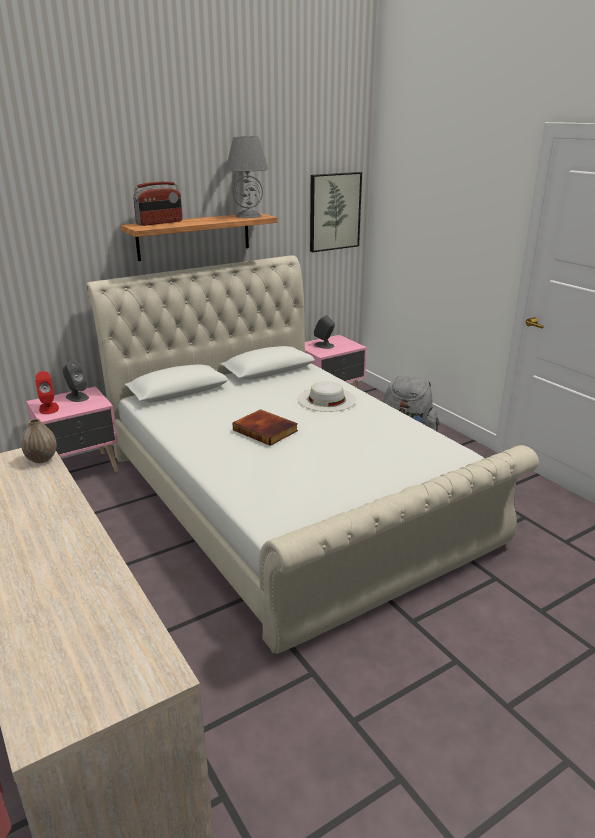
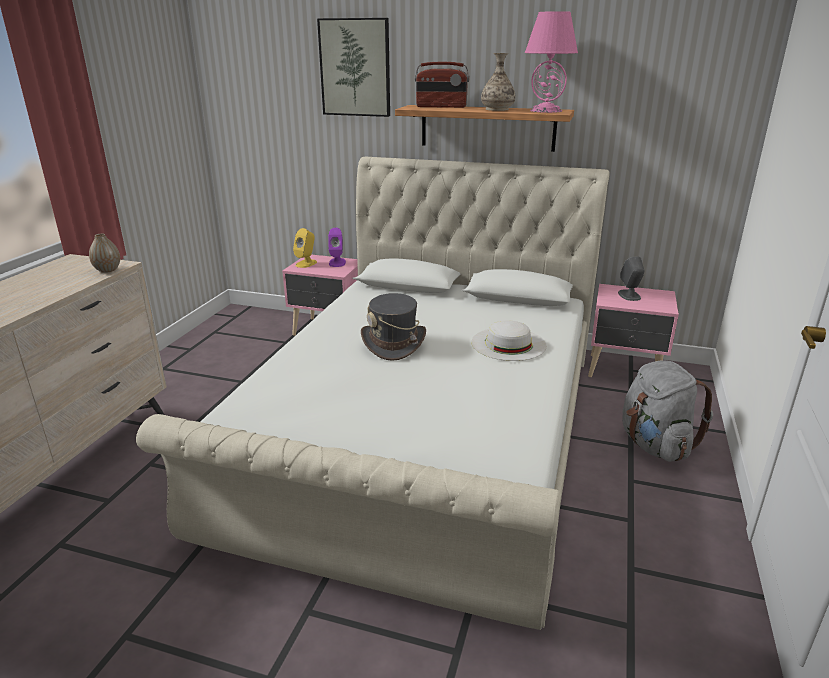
camera: 50 degrees right, 0 degrees up
red speaker [35,371,59,414] -> yellow speaker [293,228,317,268]
grey speaker [62,361,89,402] -> purple speaker [328,228,346,267]
grey table lamp [226,136,268,218] -> pink table lamp [525,11,578,113]
book [232,409,298,446] -> grey hat [361,293,426,361]
picture [310,172,362,252] -> picture moved to [317,18,390,117]
none -> vase [481,53,515,111]

